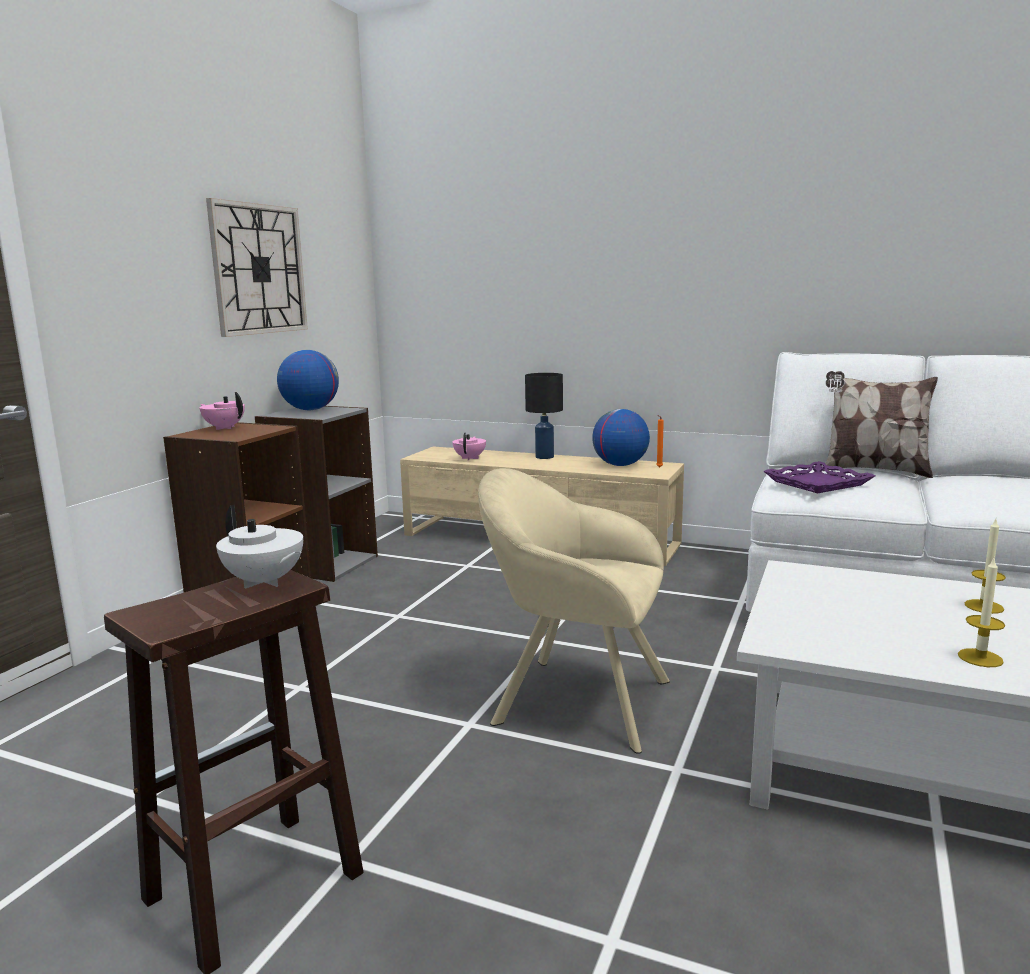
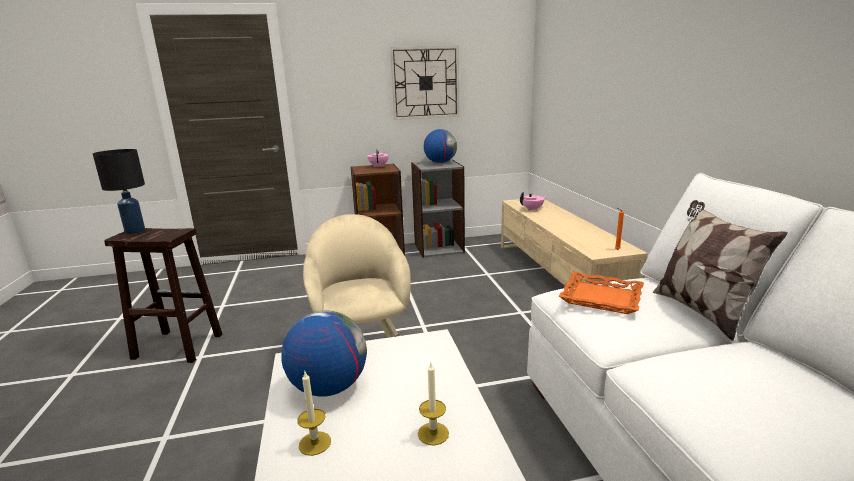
camera: 55 degrees right, 5 degrees up
white teapot [216,505,303,589] -> none
black table lamp [525,373,563,459] -> black table lamp moved to [93,149,145,234]
globe [592,409,650,466] -> globe moved to [281,310,367,397]
purple tray [764,461,875,493] -> orange tray [559,271,644,314]

